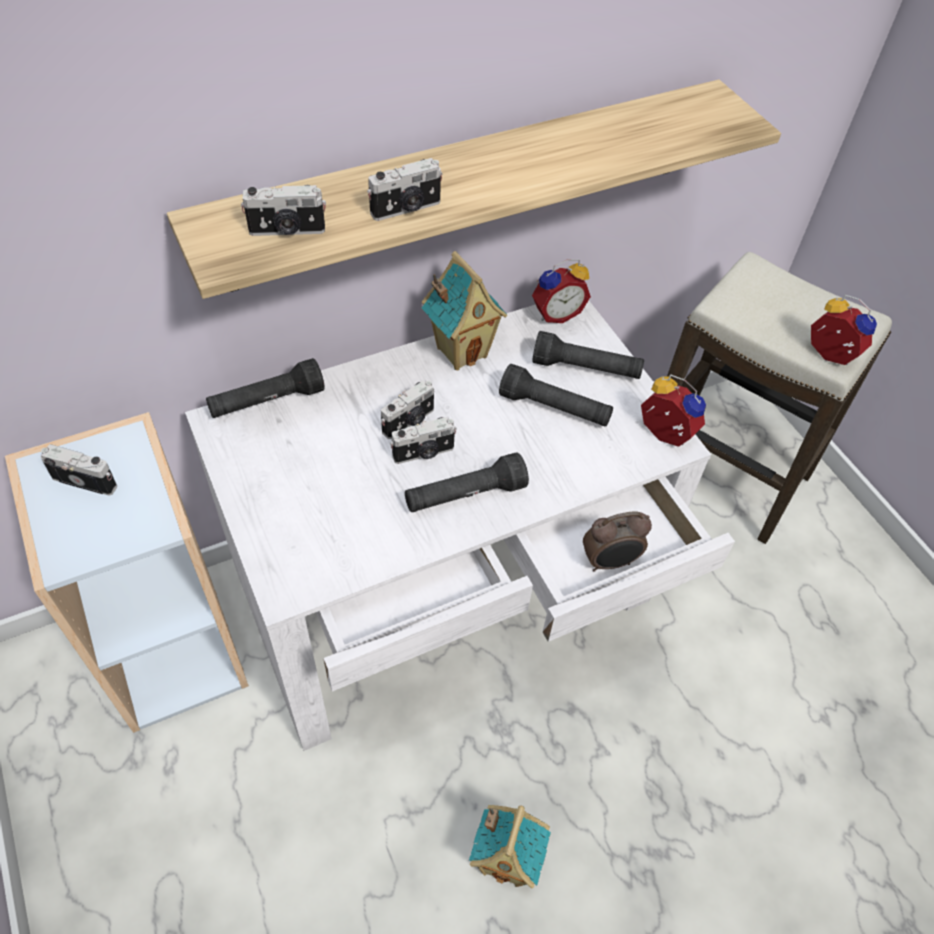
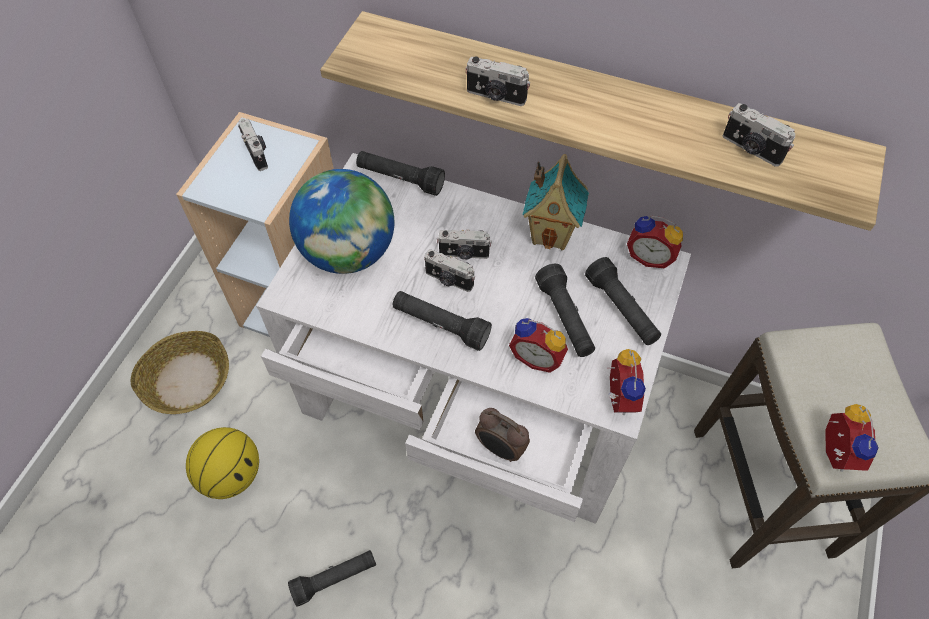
camera: 50 degrees right, 5 degrees up
camera [241,185,326,236] -> camera moved to [723,103,795,166]
toy house [469,805,551,888] -> black flashlight [288,550,376,607]
none -> basket [131,331,229,414]
none -> basketball [186,427,259,499]
none -> globe [289,169,394,274]
none -> alarm clock [509,318,568,373]

